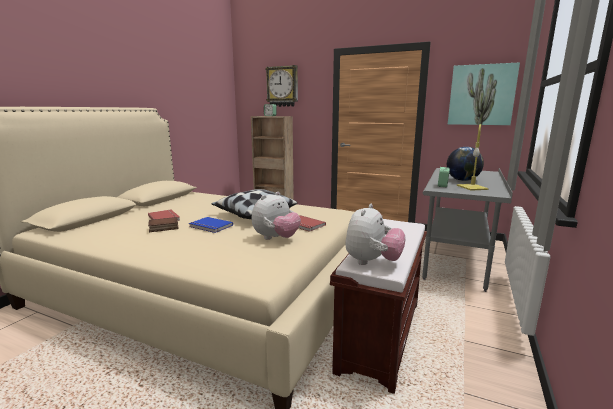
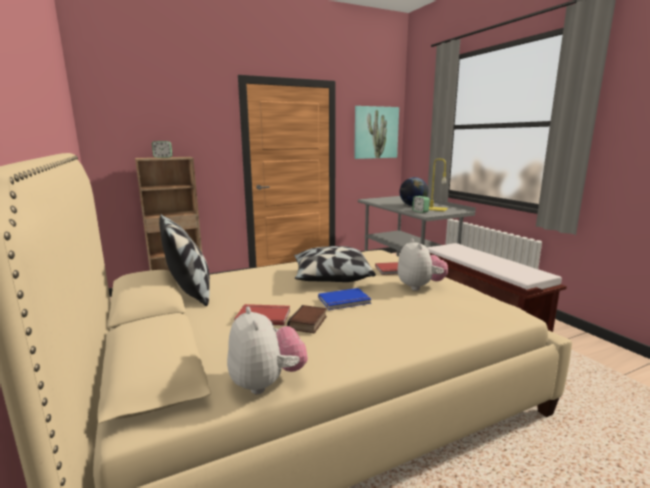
camera: 50 degrees left, 0 degrees up
wall clock [265,65,298,107] -> none
plush toy [345,204,406,265] -> plush toy moved to [227,307,308,394]
none -> pillow [159,214,210,306]

